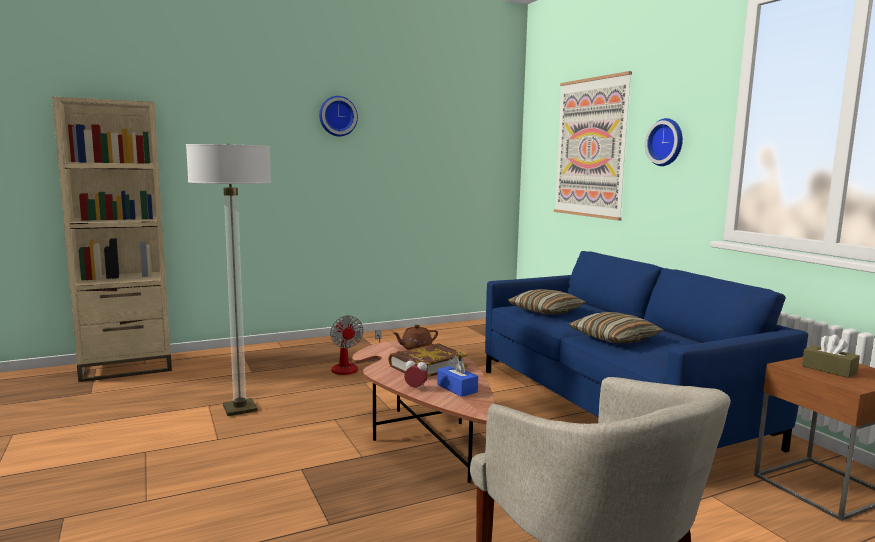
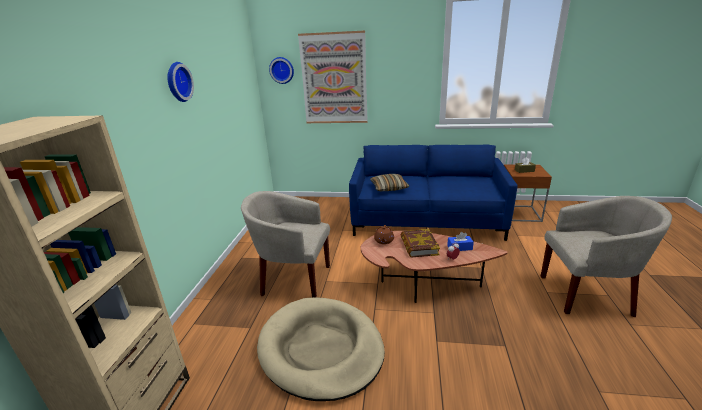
camera: 55 degrees left, 15 degrees up
floor lamp [186,144,271,416] -> beige dog bed [257,297,385,401]
fan [330,315,381,375] -> beige armchair [241,191,330,297]
pillow [569,312,664,343] -> none
wall clock [645,118,683,166] -> wall clock moved to [269,57,294,84]

